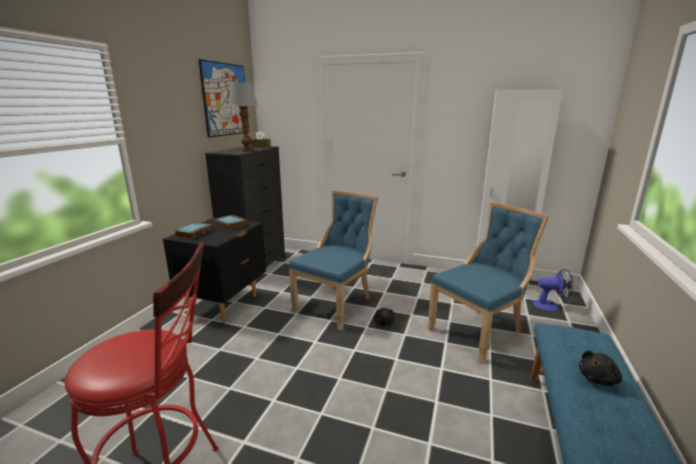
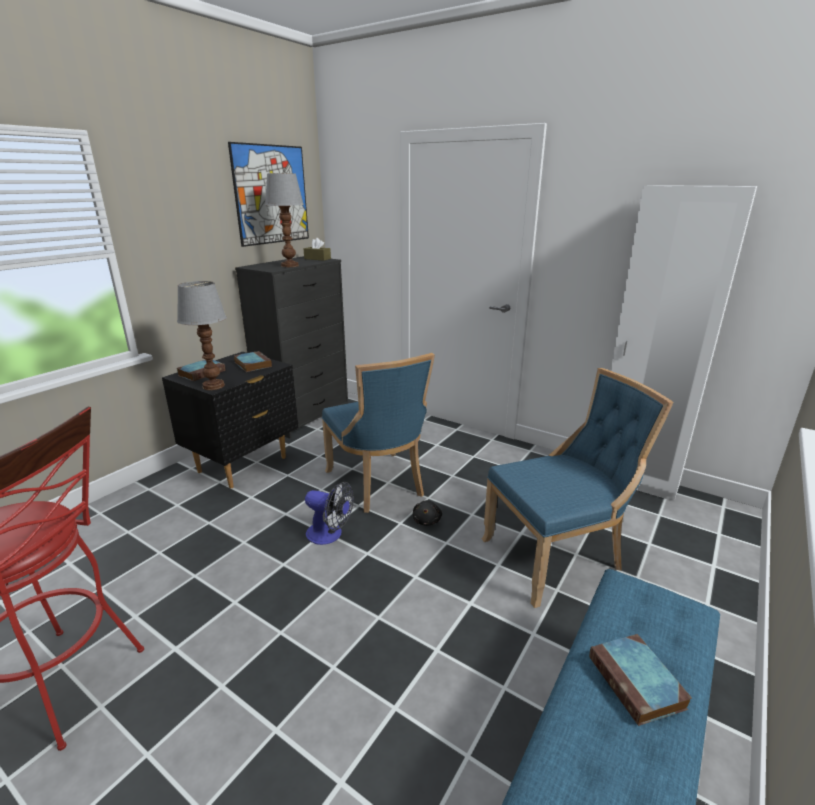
camera: 15 degrees right, 5 degrees up
blue chair [289,191,378,330] -> blue chair turned 105 degrees clockwise [322,353,435,513]
fan [533,269,574,312] -> fan moved to [305,482,354,545]
black plush toy [579,350,623,386] -> book [589,634,692,726]
none -> table lamp [177,281,227,390]

